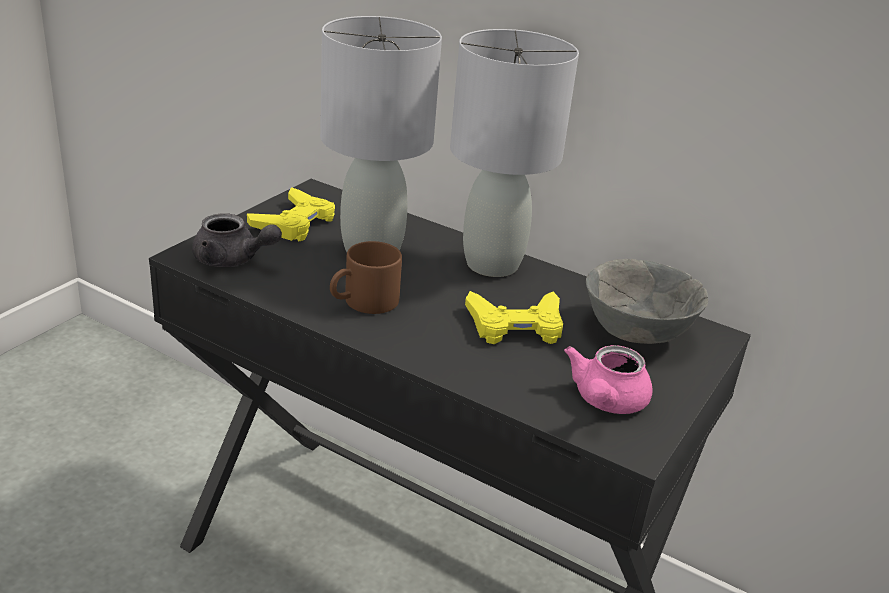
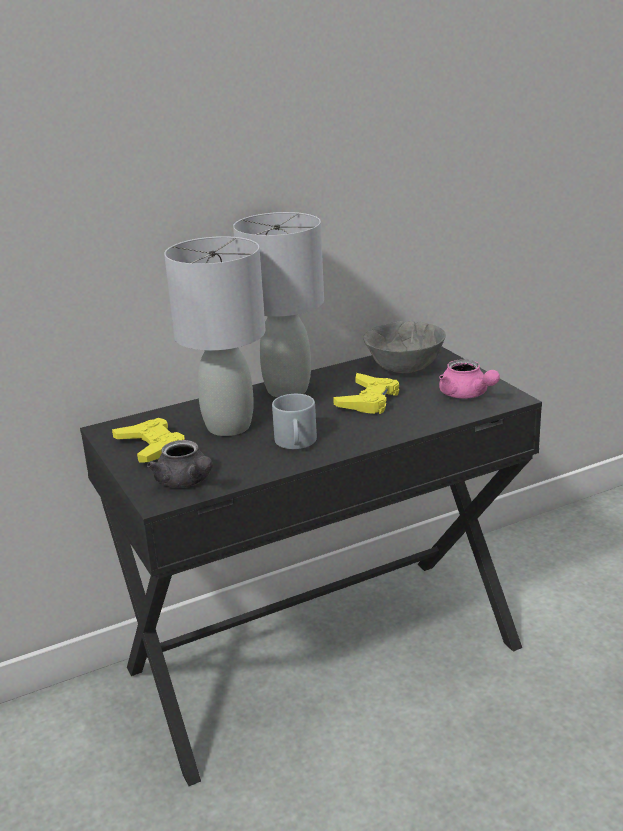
camera: 55 degrees left, 5 degrees down
grey teapot [192,213,282,267] -> grey teapot turned 90 degrees clockwise [147,440,213,488]
brown mug [330,241,402,314] -> grey mug [272,394,317,449]

